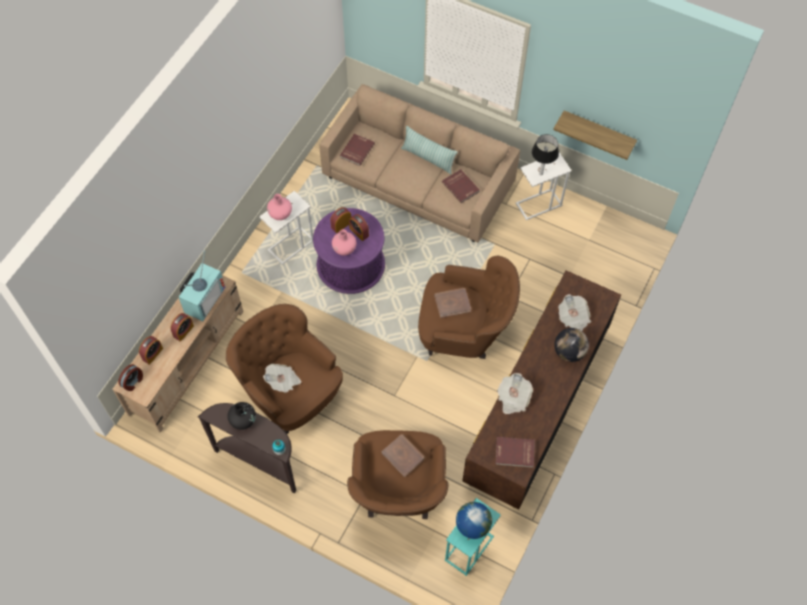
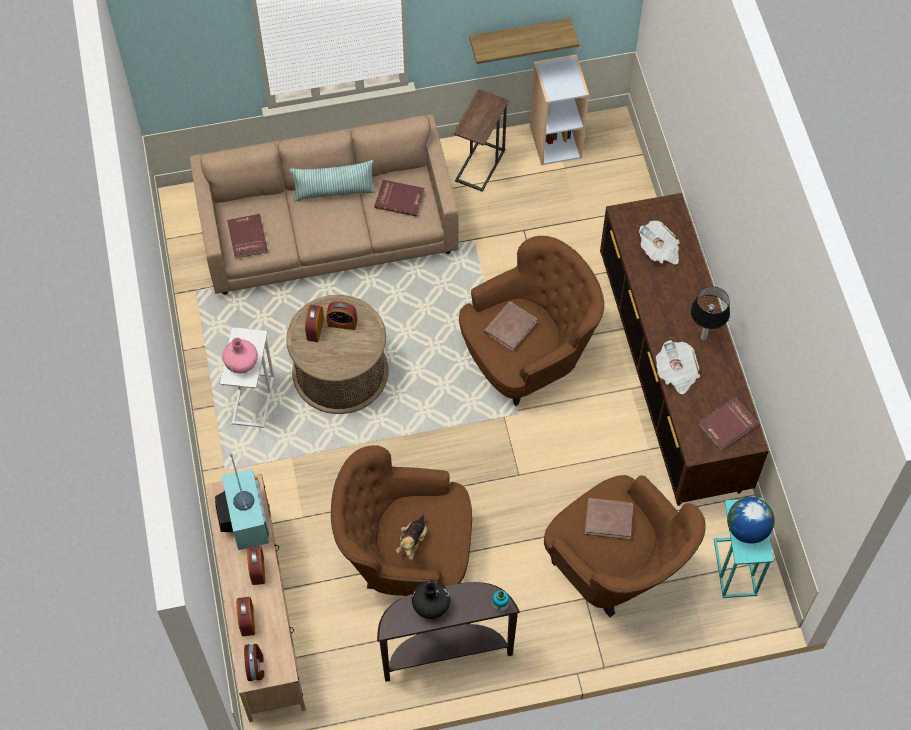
camera: 40 degrees left, 0 degrees up
newspaper [263,364,301,393] -> plush toy [396,513,427,560]
purple coffee table [313,208,385,294] -> brown coffee table [286,295,389,414]
pink vase [332,229,356,256] -> none
white side table [516,152,571,220] -> brown side table [454,89,509,192]
table lamp [532,134,559,175] -> table lamp moved to [691,286,730,340]
globe [554,328,589,362] -> none
none -> bookcase [530,54,589,165]

